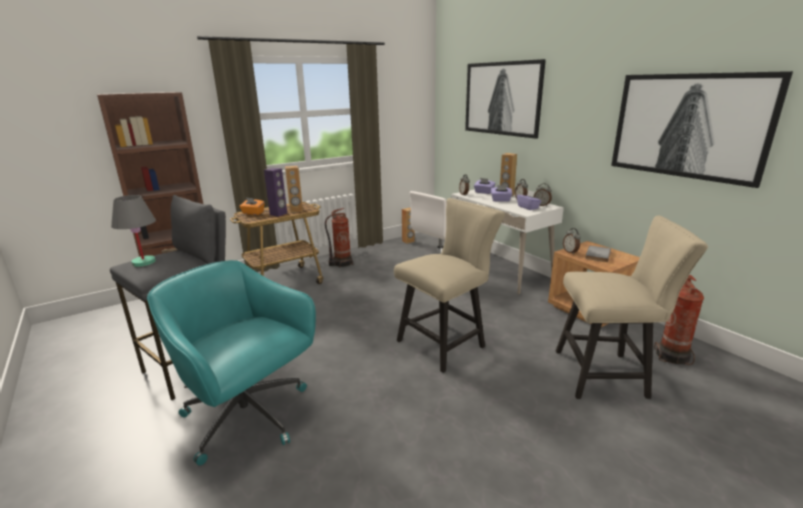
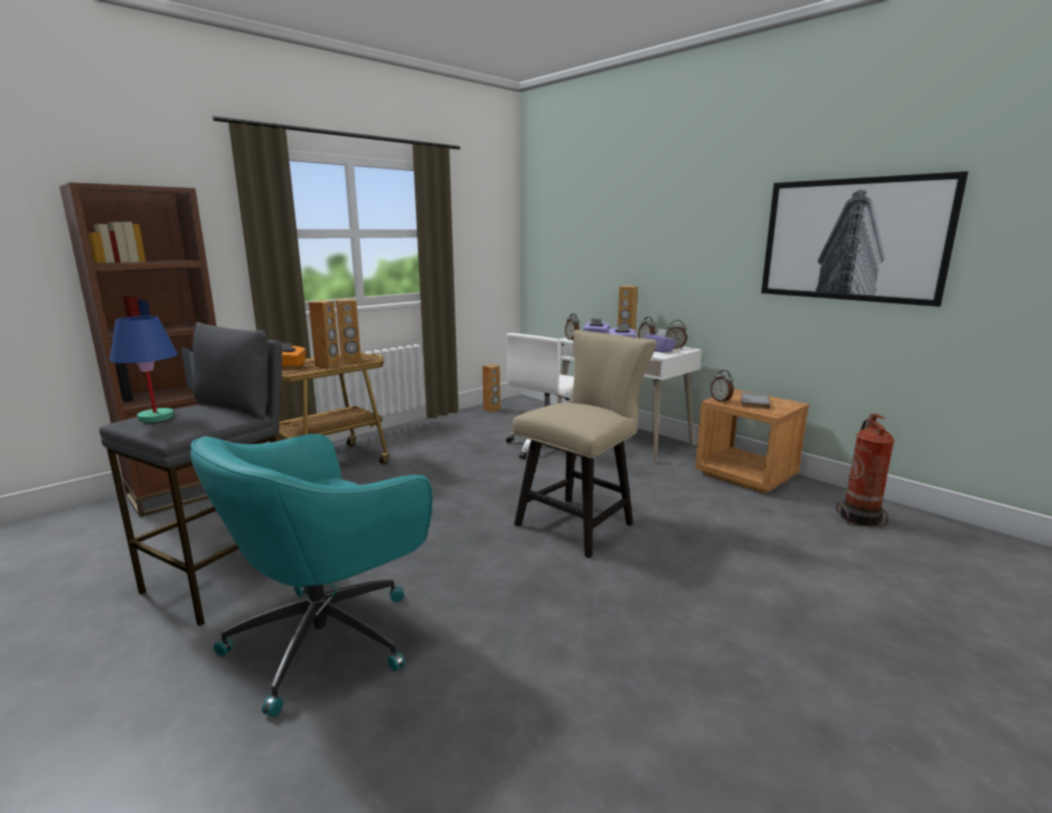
camera: 10 degrees left, 5 degrees down
grey table lamp [111,195,156,267] -> blue table lamp [109,316,178,422]
turquoise office chair [147,260,316,466] -> turquoise office chair turned 75 degrees counterclockwise [190,434,432,717]
purple speaker [264,168,287,217] -> brown speaker [308,300,340,368]
fire extinguisher [325,208,353,267] -> none
picture [465,59,546,139] -> none
beige chair [556,216,708,399] -> none

